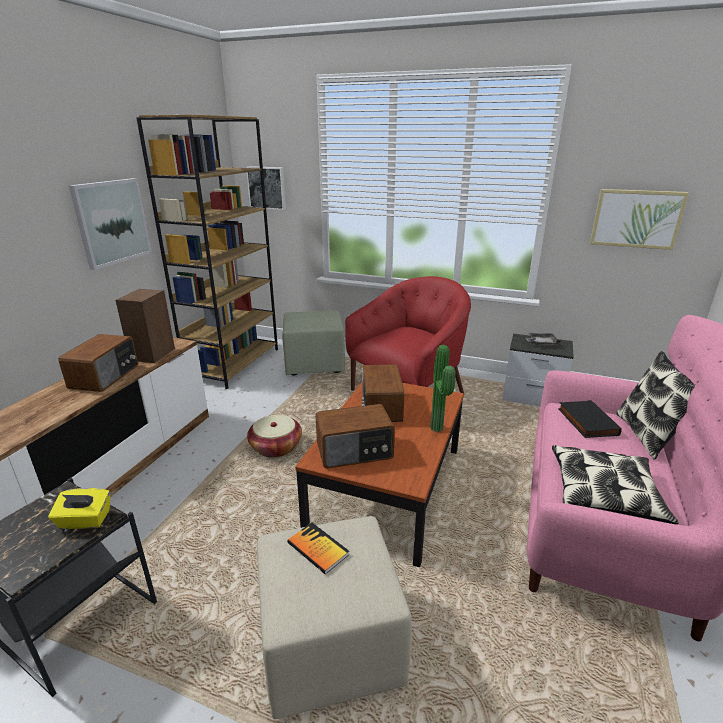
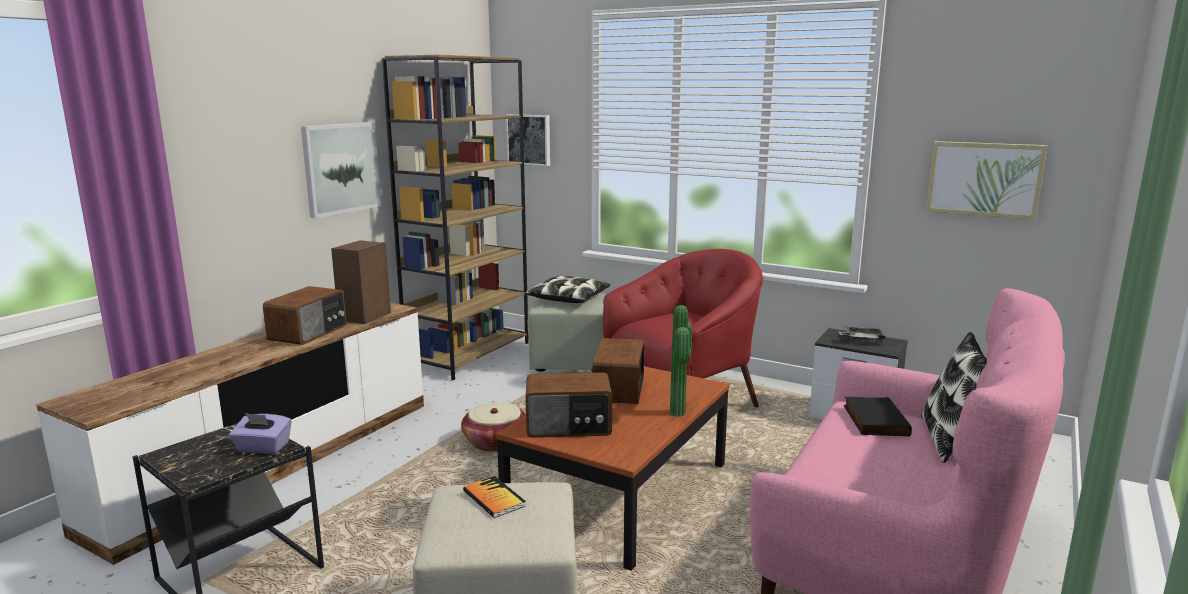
camera: 10 degrees right, 10 degrees down
yellow tissue box [48,488,110,529] -> purple tissue box [229,413,292,454]
pillow [552,445,679,524] -> pillow moved to [525,276,610,303]

